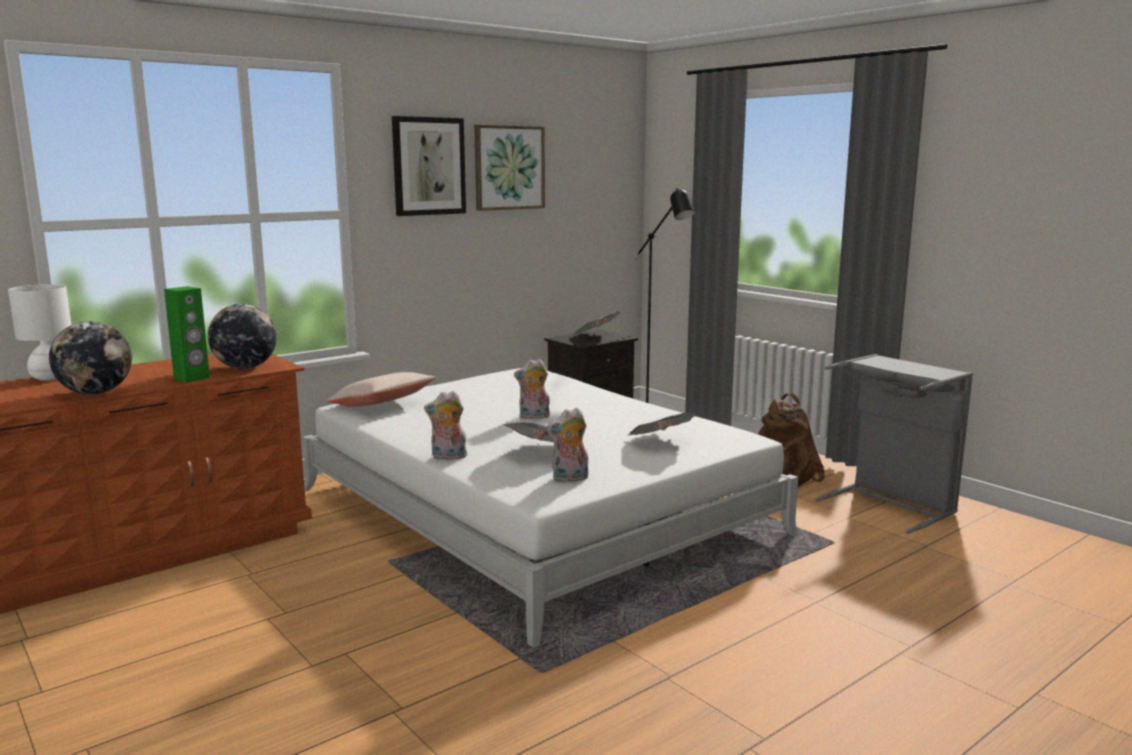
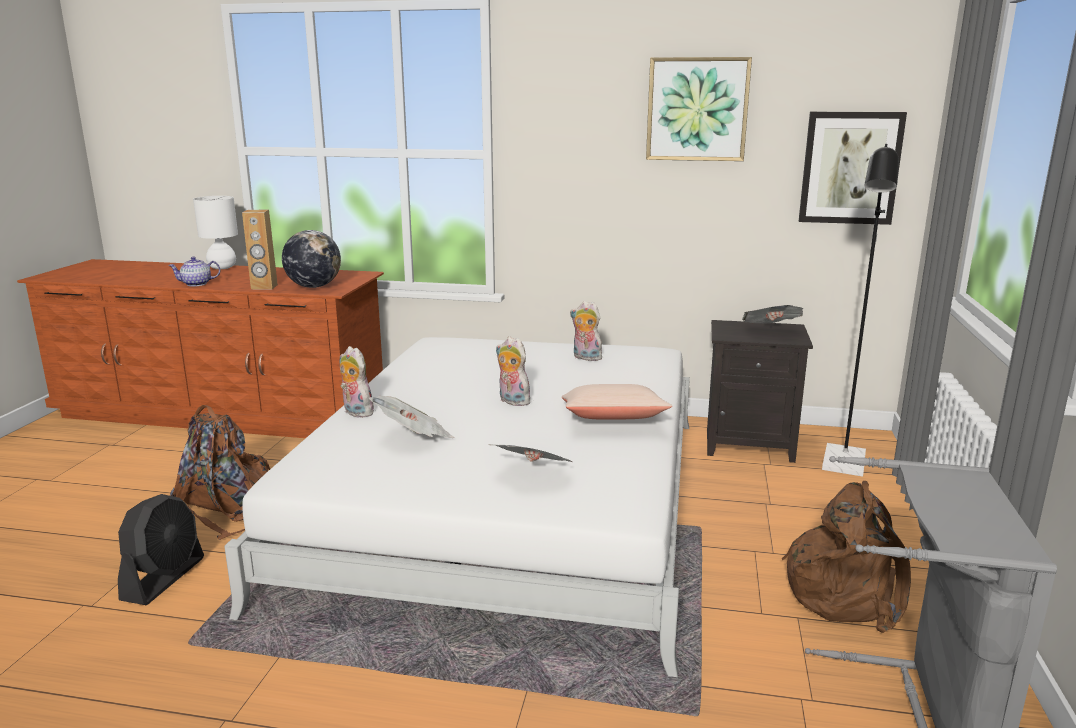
camera: 50 degrees right, 5 degrees up
globe [49,321,132,394] -> teapot [168,257,220,286]
green speaker [164,286,210,383] -> brown speaker [242,210,278,290]
beige pillow [327,372,436,407] -> beige pillow moved to [562,384,672,420]
picture [392,116,466,216] -> picture moved to [799,112,907,225]
plush toy [547,408,589,482] -> plush toy moved to [570,301,602,361]
none -> black fan [118,494,204,605]
none -> brown backpack [170,405,270,540]

